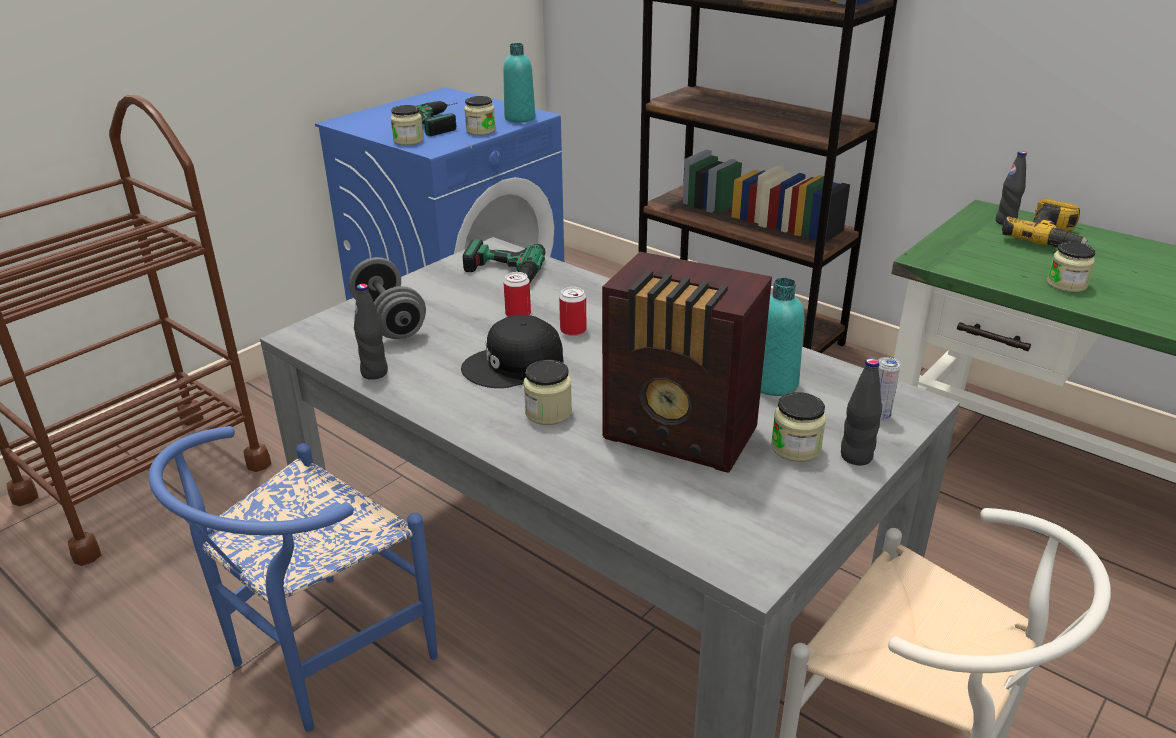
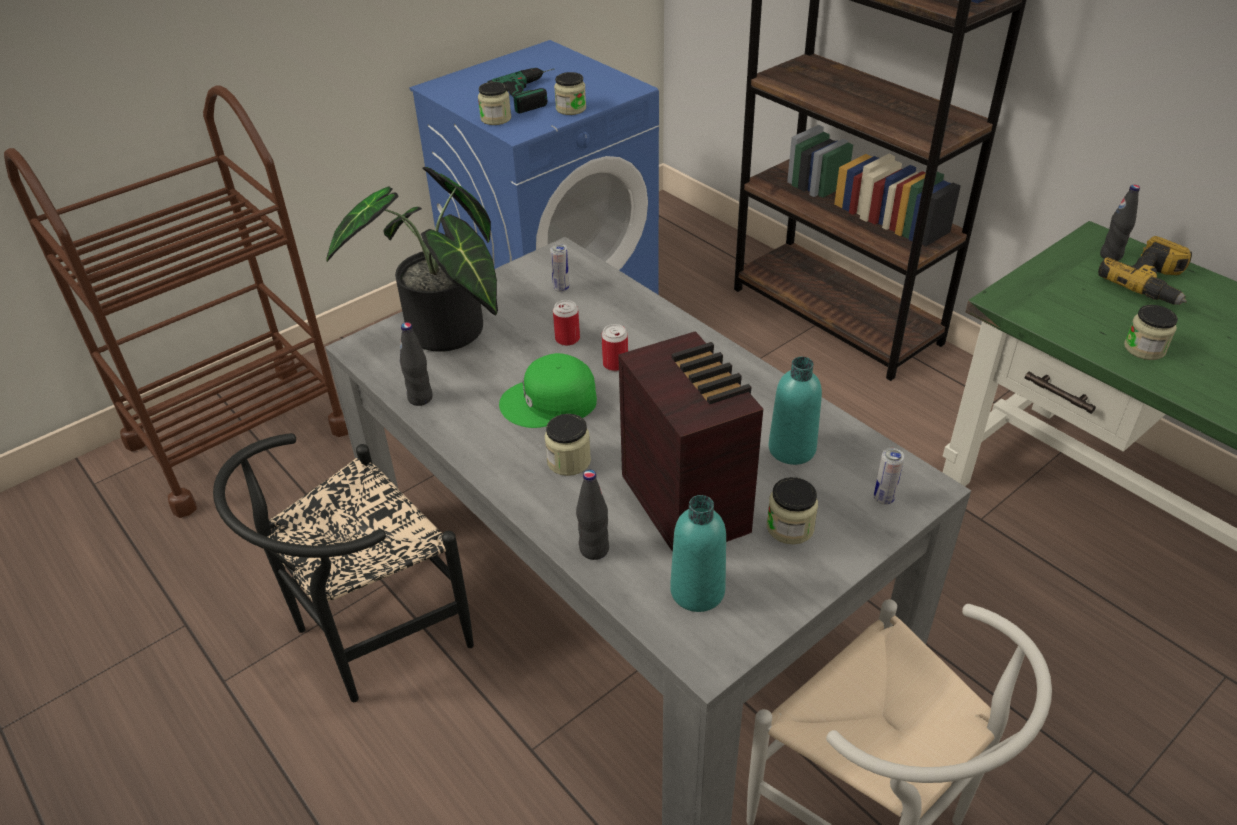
camera: 10 degrees right, 10 degrees up
blue chair [149,426,437,732] -> black chair [213,433,474,702]
grey dumbbell [349,257,426,339] -> potted plant [326,167,498,352]
black cap [461,315,564,388] -> green cap [499,353,597,428]
power drill [462,239,545,282] -> can [550,244,569,292]
turquoise bottle [503,43,535,123] -> turquoise bottle moved to [670,495,726,612]
radio [602,252,772,473] -> radio turned 150 degrees counterclockwise [618,331,763,552]
black bottle [841,358,882,466] -> black bottle moved to [576,470,609,560]

